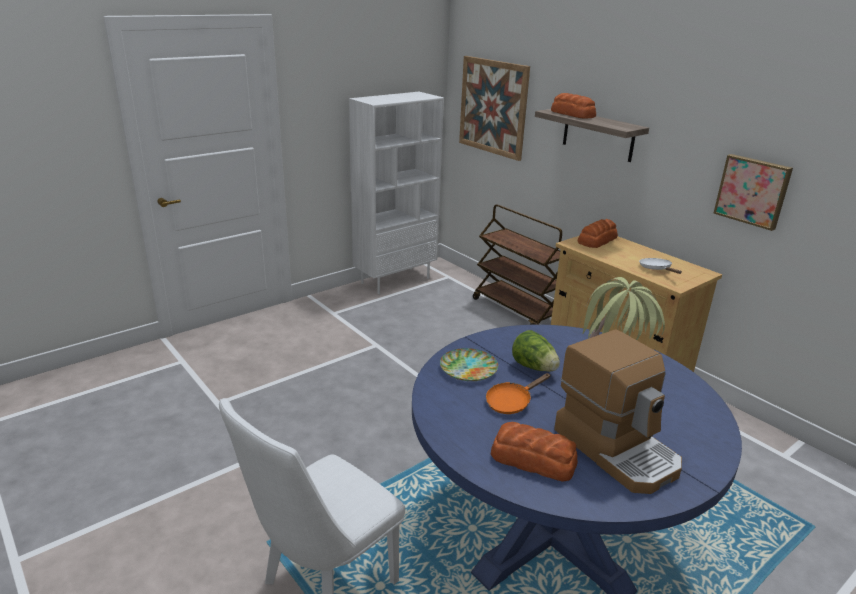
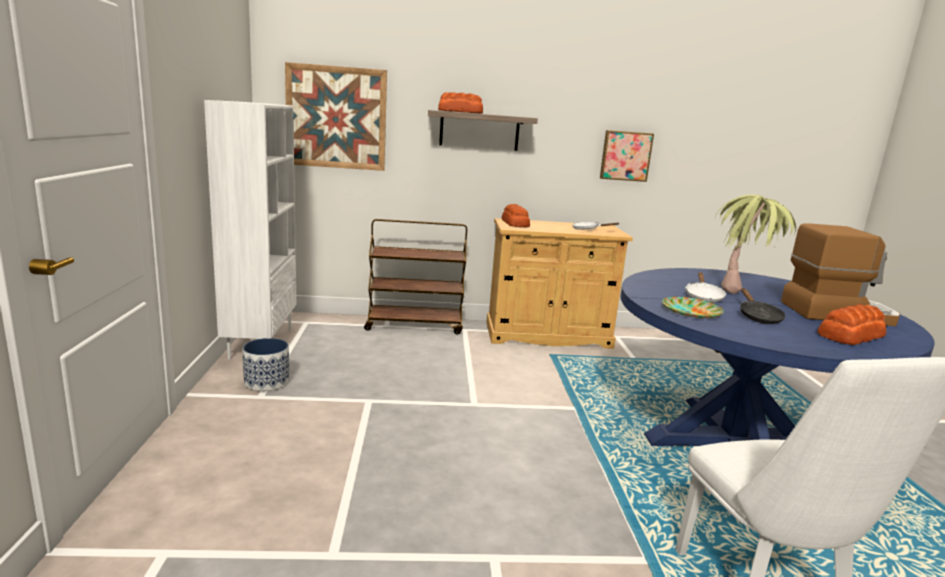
camera: 55 degrees left, 10 degrees down
orange frying pan [486,373,550,414] -> black frying pan [740,288,786,324]
lettuce [512,330,560,372] -> white frying pan [685,272,726,302]
none -> planter [242,338,289,391]

